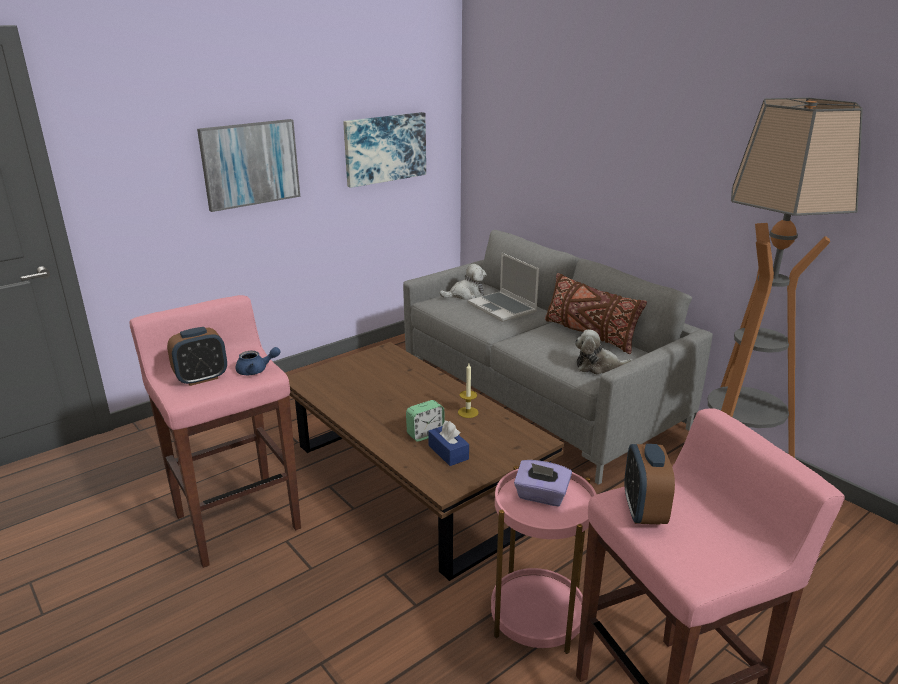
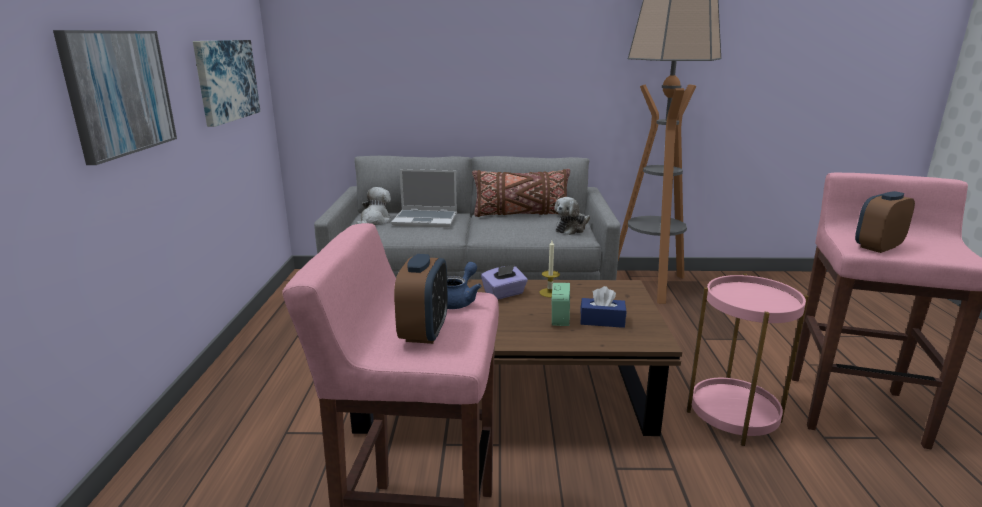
camera: 50 degrees left, 5 degrees down
purple tissue box [514,460,572,506] -> purple tissue box moved to [481,265,528,299]
alarm clock [624,444,675,524] -> alarm clock turned 105 degrees clockwise [855,191,915,253]

